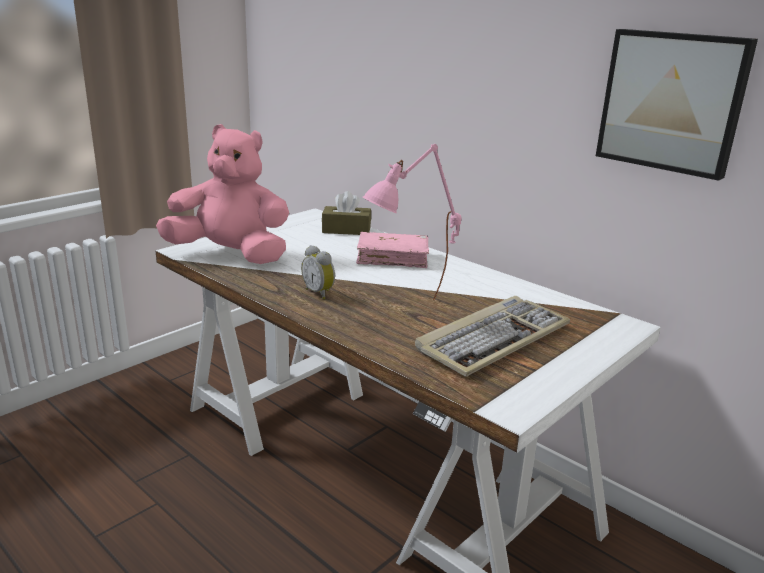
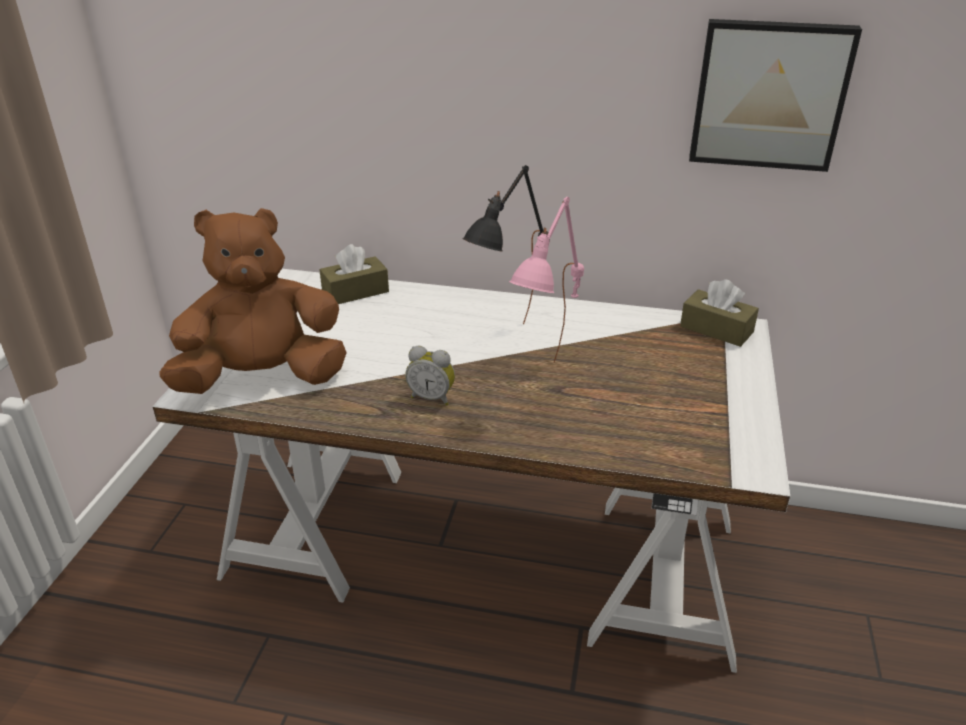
camera: 30 degrees left, 10 degrees up
pink plush toy [156,124,289,264] -> brown plush toy [160,208,347,394]
pink book [356,232,429,268] -> none
keyboard [415,296,570,377] -> none
none -> black table lamp [462,165,550,324]
none -> brown tissue box [680,279,759,347]

